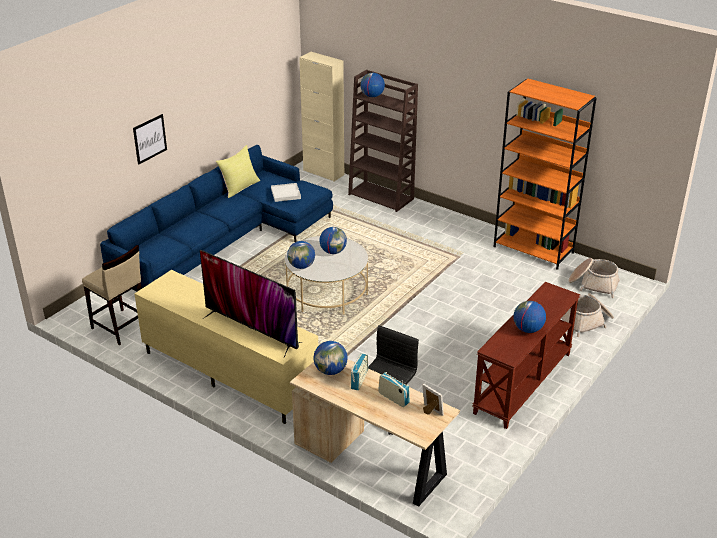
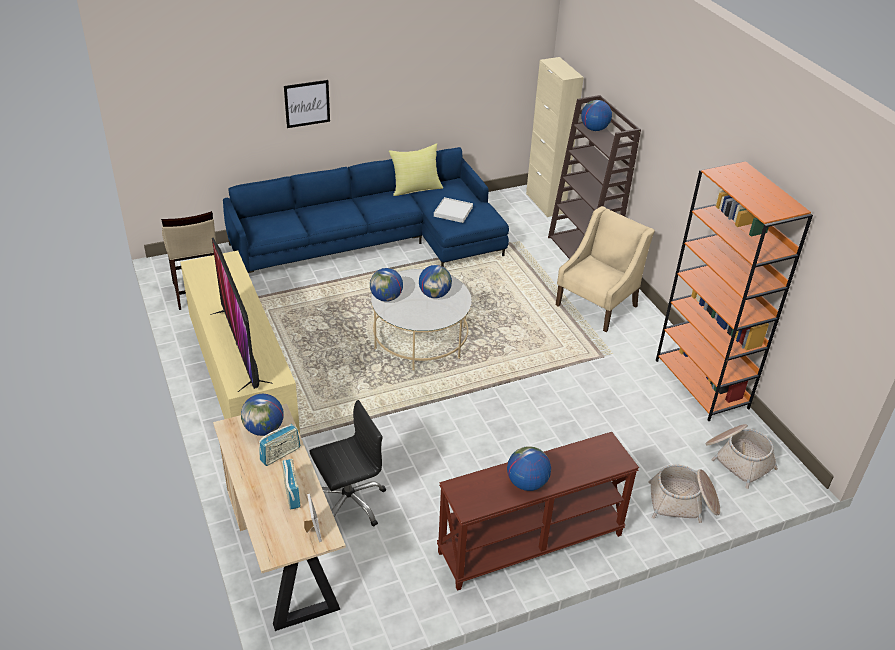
camera: 30 degrees right, 5 degrees up
none -> beige armchair [556,206,655,332]

